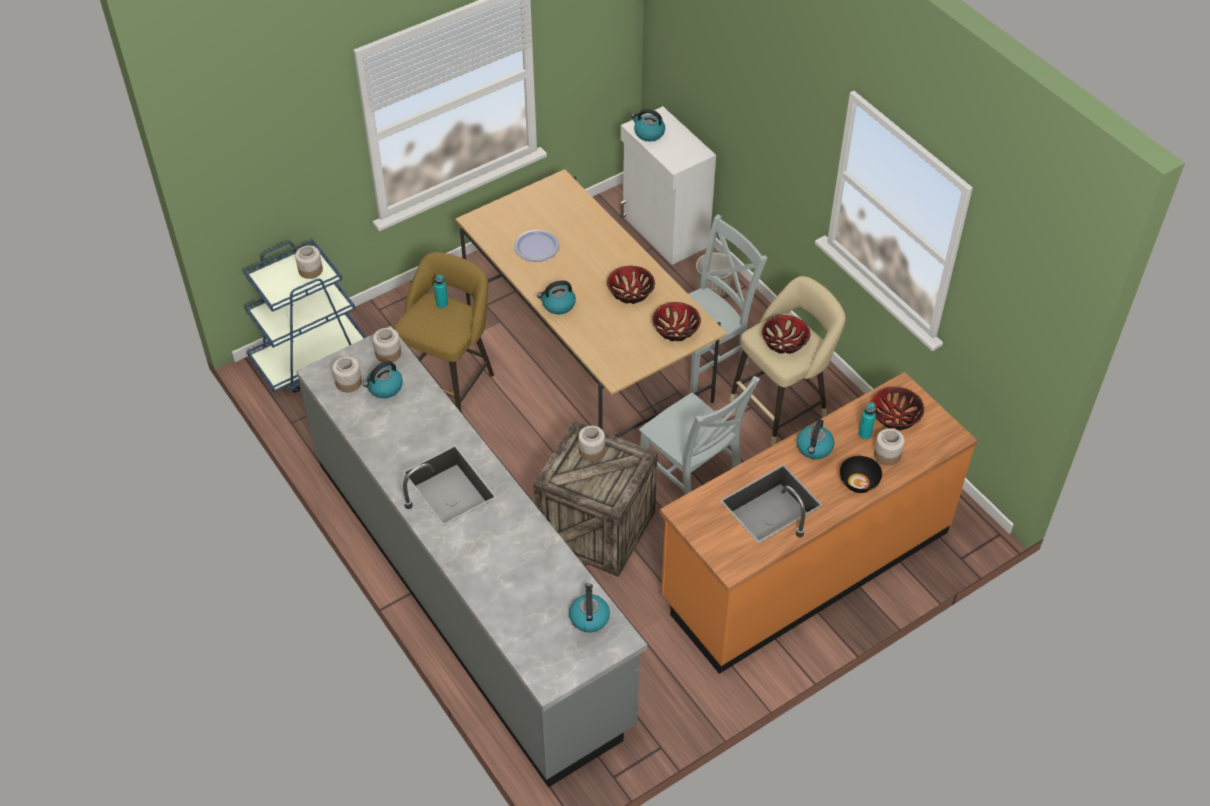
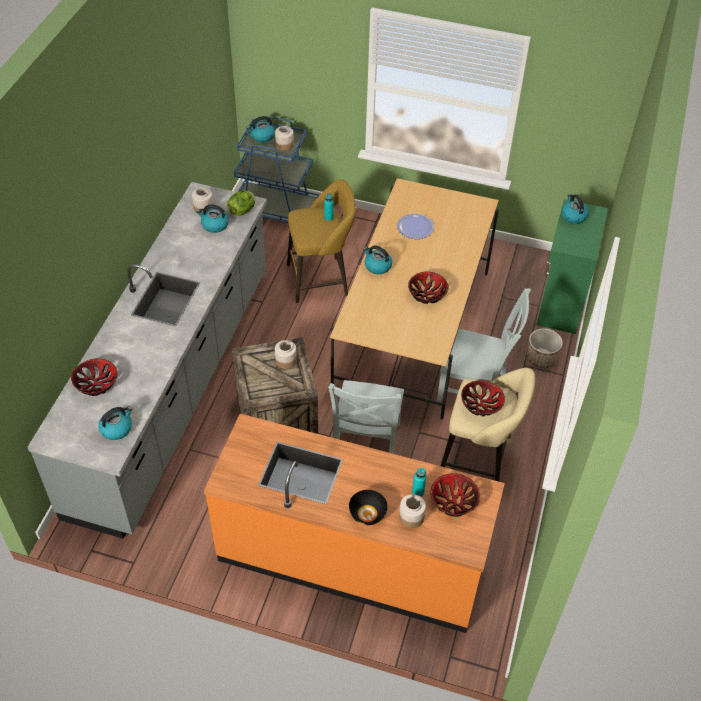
camera: 50 degrees right, 0 degrees up
jar [373,328,401,362] -> lettuce [227,190,255,216]
white cabinet [621,106,716,265] -> green cabinet [536,199,608,334]
bowl [652,302,701,341] -> bowl moved to [71,359,117,396]
kettle [797,419,834,459] -> kettle moved to [246,116,275,142]

